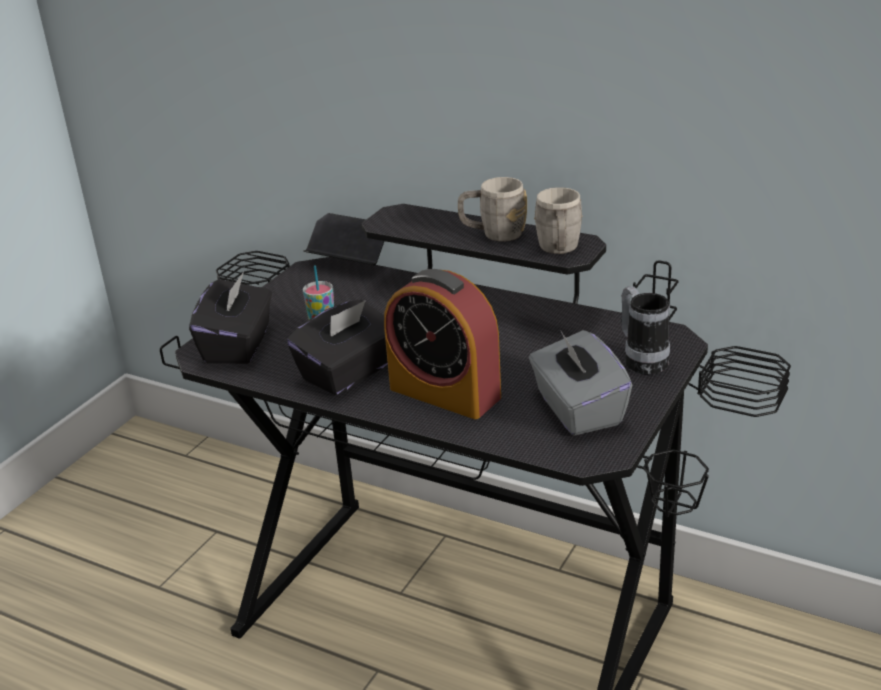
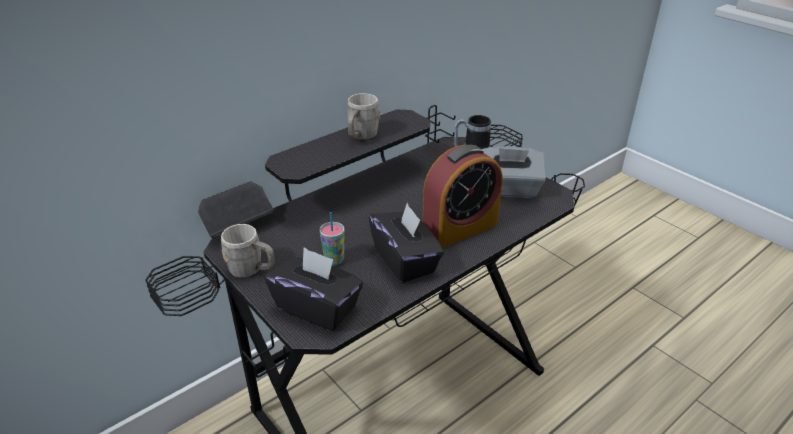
camera: 70 degrees left, 5 degrees up
grey mug [534,187,583,254] -> grey mug moved to [221,224,275,278]

